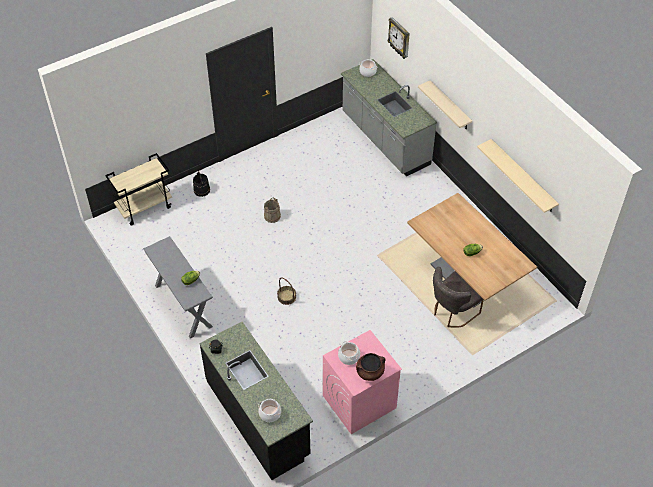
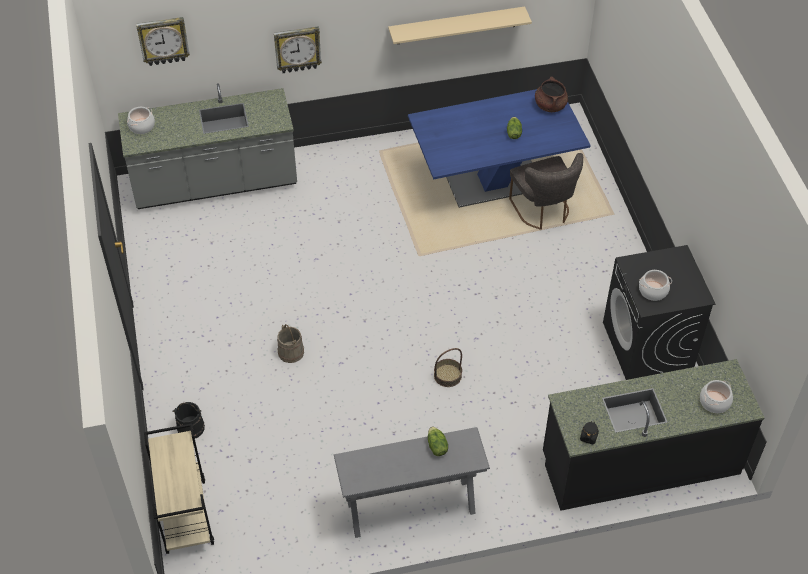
camera: 70 degrees left, 0 degrees up
pink washing machine [323,330,402,434] -> black washing machine [603,245,715,380]
brown cooking pot [356,353,386,381] -> brown cooking pot moved to [535,76,568,112]
brown dining table [407,193,537,308] -> blue dining table [408,89,591,208]
beige shelf [418,81,472,129] -> wall clock [274,26,322,73]

